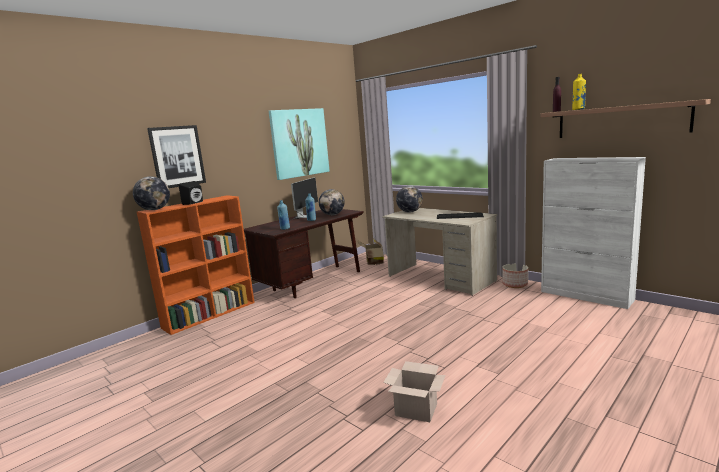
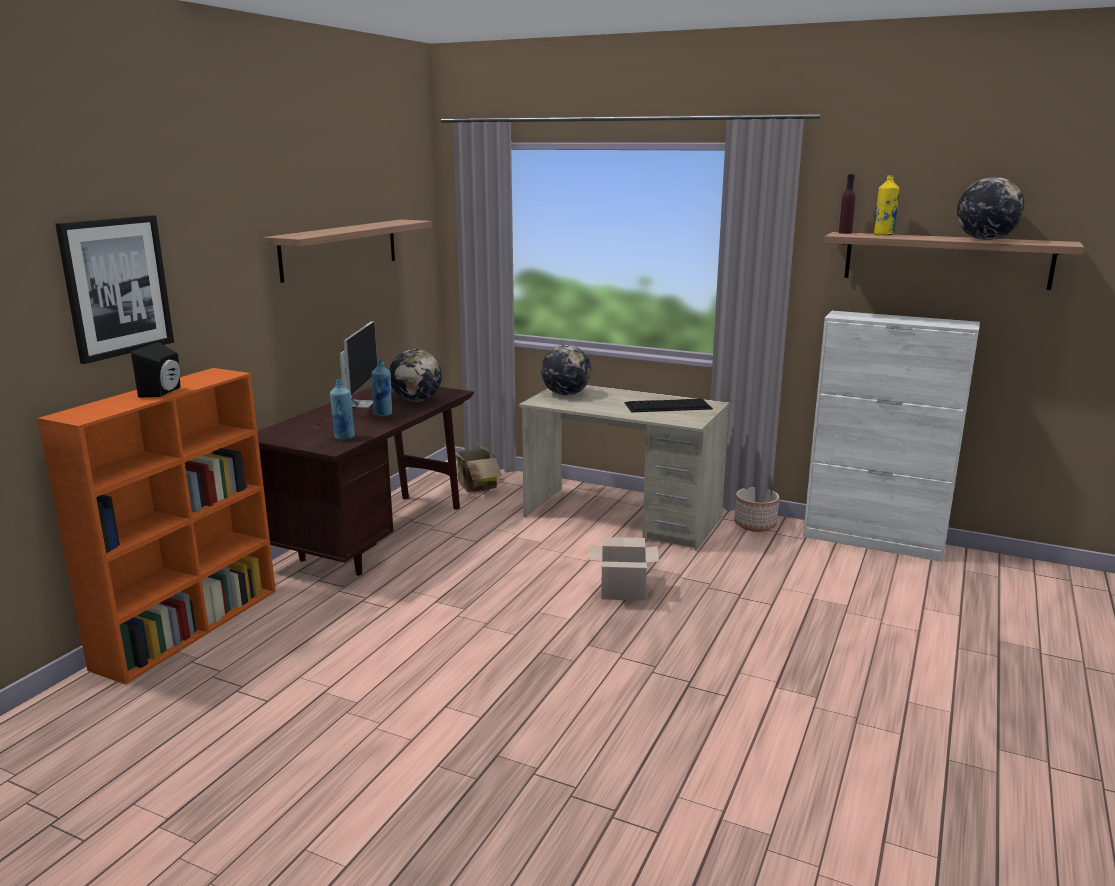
camera: 20 degrees left, 5 degrees up
globe [133,176,170,210] -> globe moved to [957,177,1025,240]
picture [269,108,330,180] -> shelf [264,220,432,283]
cardboard box [383,361,446,422] -> cardboard box moved to [590,537,659,601]

